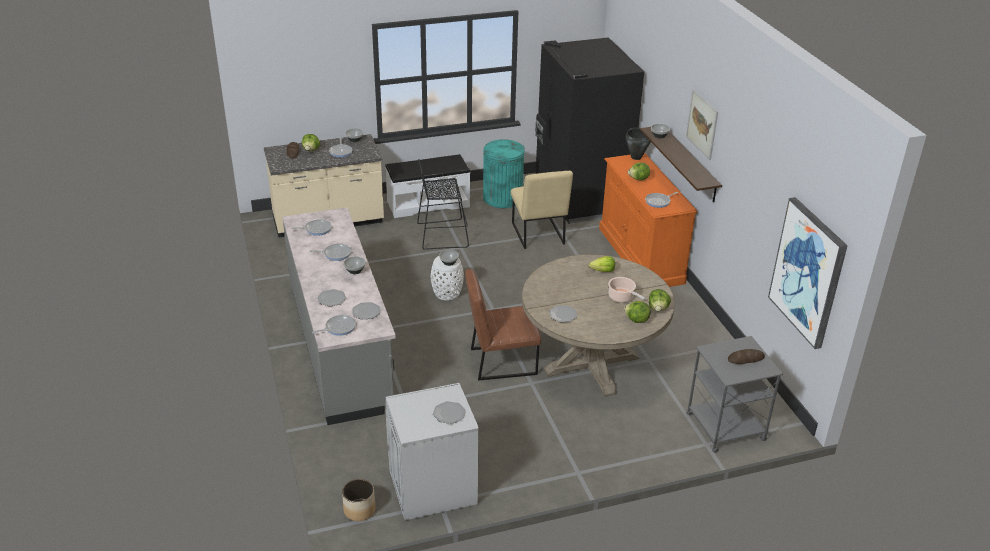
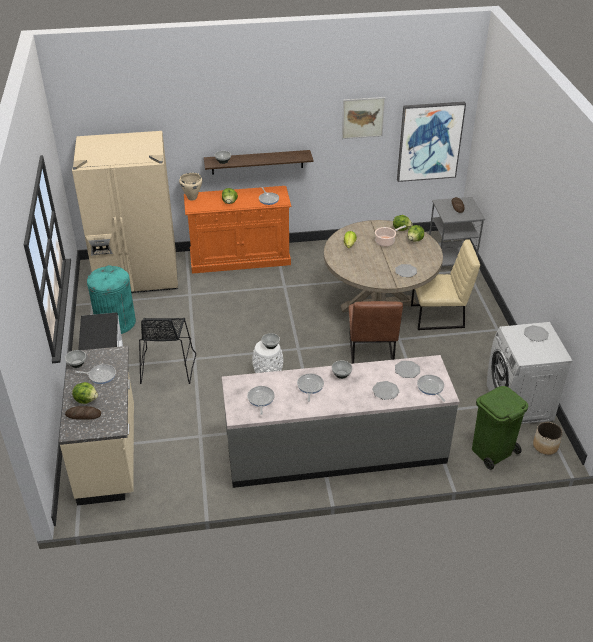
camera: 80 degrees left, 5 degrees up
beige chair [511,171,573,249] -> beige chair moved to [411,239,480,330]
black fridge [535,37,644,224] -> beige fridge [72,131,178,293]
black cooking pot [626,128,651,160] -> beige cooking pot [179,173,202,201]
picture [686,89,718,160] -> picture moved to [342,97,385,139]
none -> green trash can [472,386,528,470]

